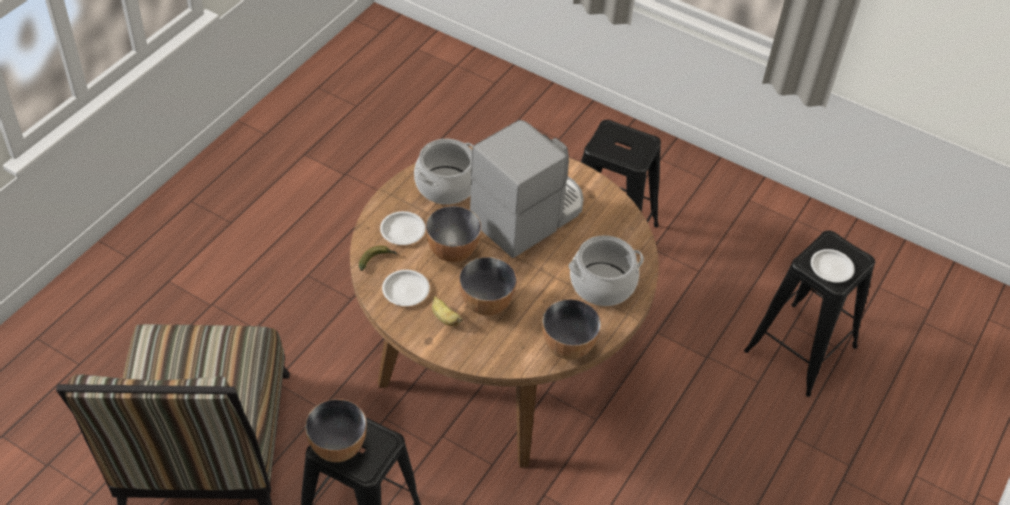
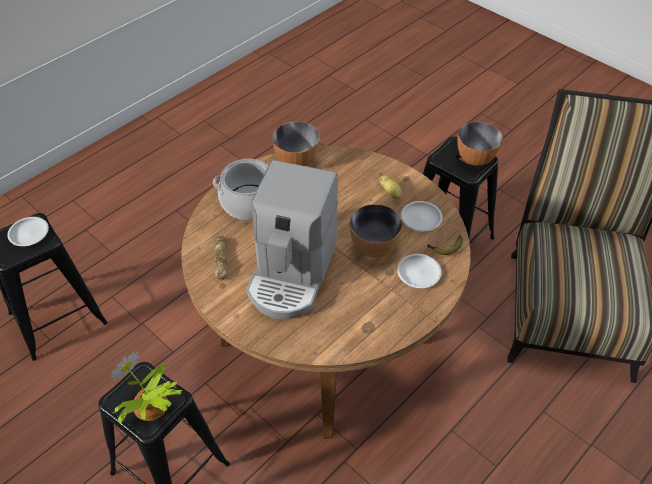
camera: 165 degrees left, 0 degrees up
cooking pot [414,139,473,205] -> none
bowl [459,257,517,316] -> none
coffee machine [470,120,584,258] -> coffee machine turned 45 degrees counterclockwise [246,160,338,319]
none -> potted plant [110,351,182,424]
none -> bread [213,236,228,280]

